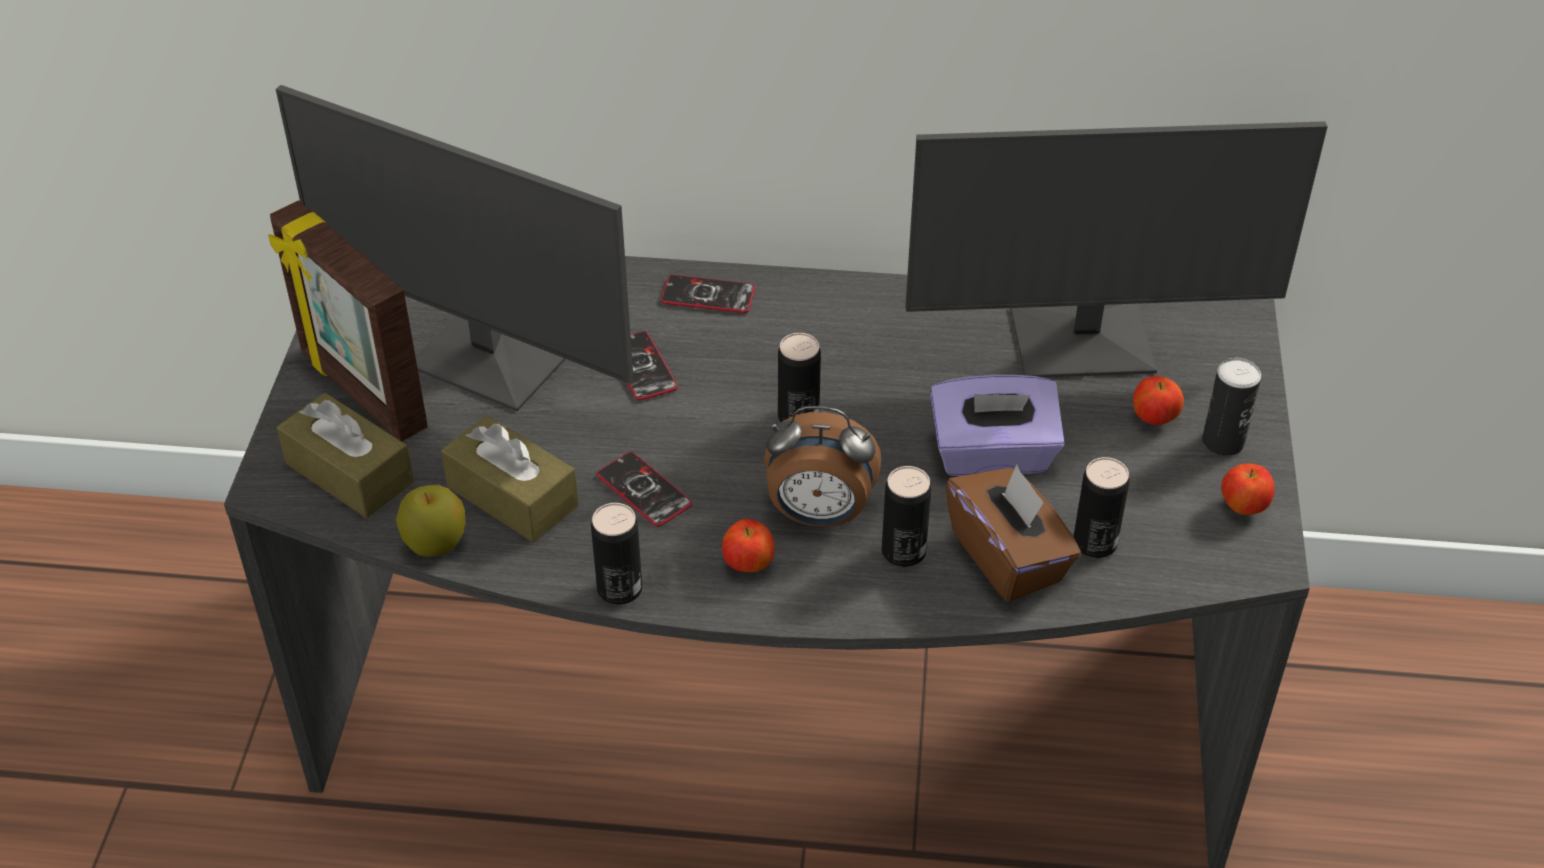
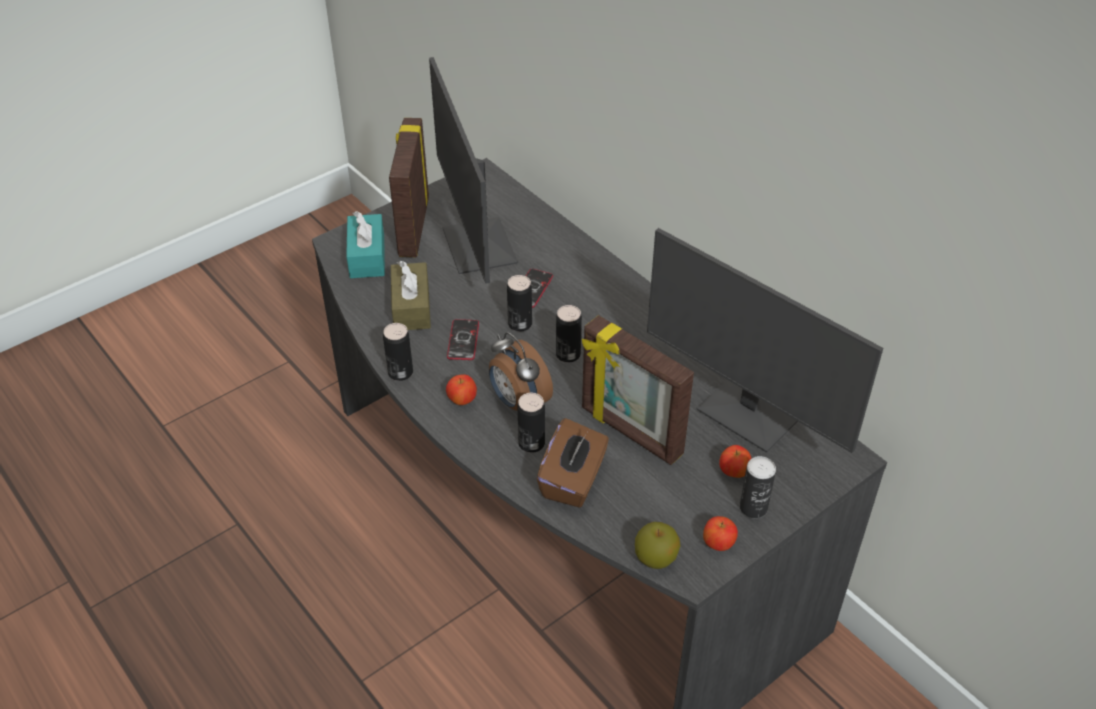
camera: 45 degrees right, 0 degrees up
brown tissue box [277,393,414,518] -> turquoise tissue box [346,211,385,278]
apple [396,485,466,557] -> apple moved to [635,522,680,569]
phone [661,275,755,313] -> none
purple tissue box [930,375,1065,476] -> picture frame [582,315,694,465]
can [1073,457,1129,558] -> can moved to [507,275,532,331]

